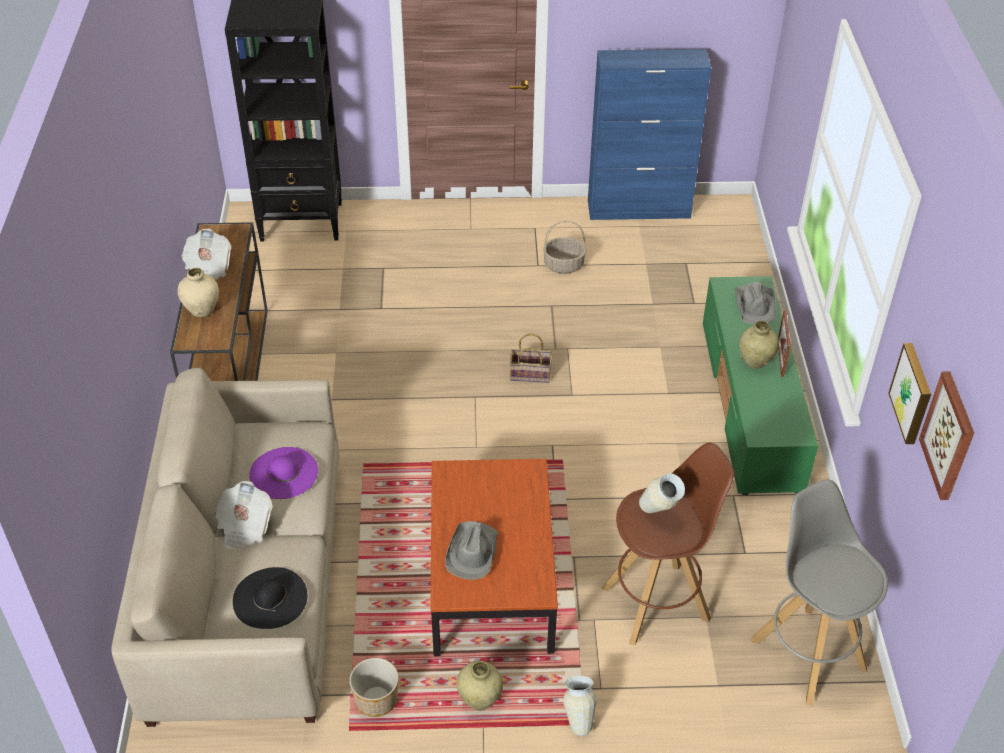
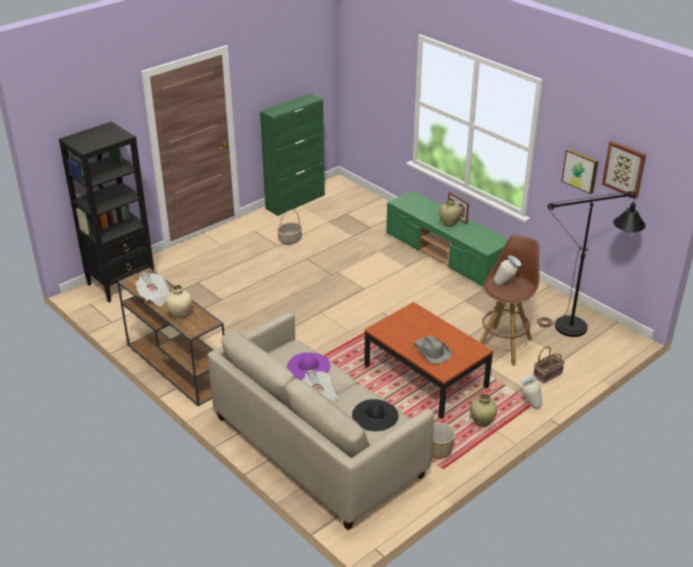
camera: 40 degrees left, 10 degrees down
basket [510,333,552,383] -> basket moved to [533,346,565,384]
blue cabinet [588,49,711,220] -> green cabinet [260,93,325,216]
grey hat [735,282,776,324] -> none
grey stool [751,479,888,706] -> black floor lamp [537,191,646,337]

